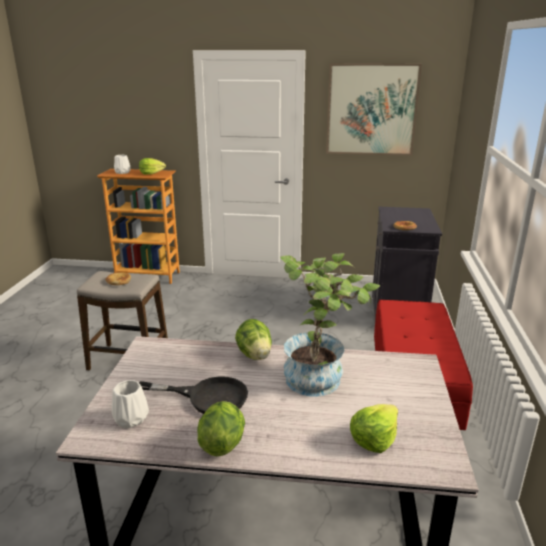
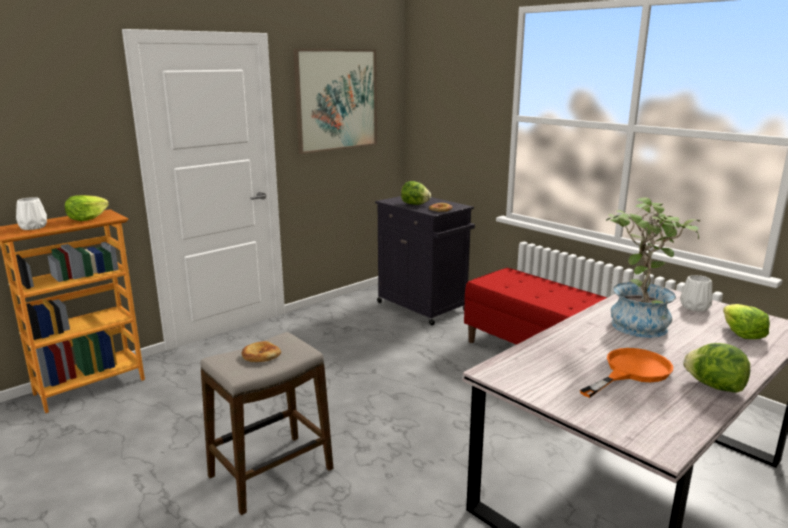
camera: 50 degrees left, 5 degrees down
white vase [112,380,149,428] -> white vase moved to [680,275,712,311]
black frying pan [139,376,248,414] -> orange frying pan [580,348,673,398]
lettuce [235,319,272,360] -> lettuce moved to [401,181,431,205]

